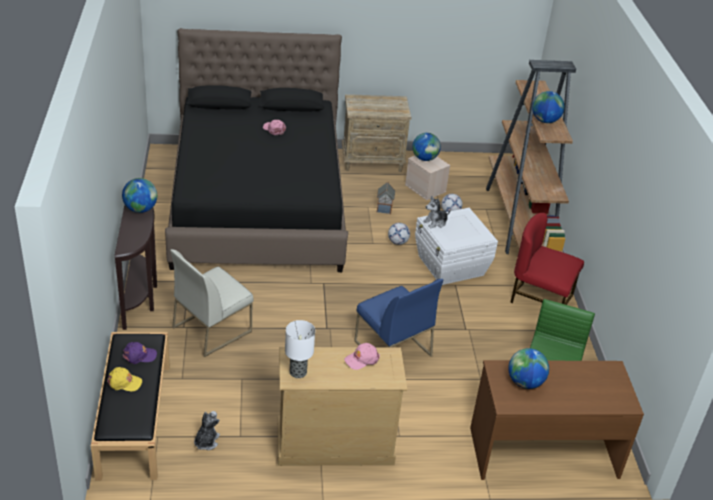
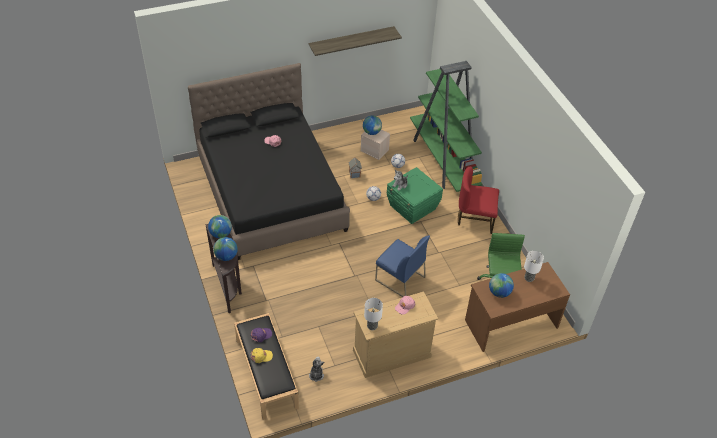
camera: 15 degrees left, 10 degrees up
white chair [170,249,253,357] -> none
beige nightstand [342,94,411,172] -> none
white storage box [415,208,498,285] -> green storage box [387,167,443,224]
brown bookcase [486,60,576,254] -> green bookcase [410,61,483,192]
globe [532,91,565,123] -> globe moved to [213,237,238,261]
none -> shelf [309,26,402,56]
none -> table lamp [524,251,544,282]

